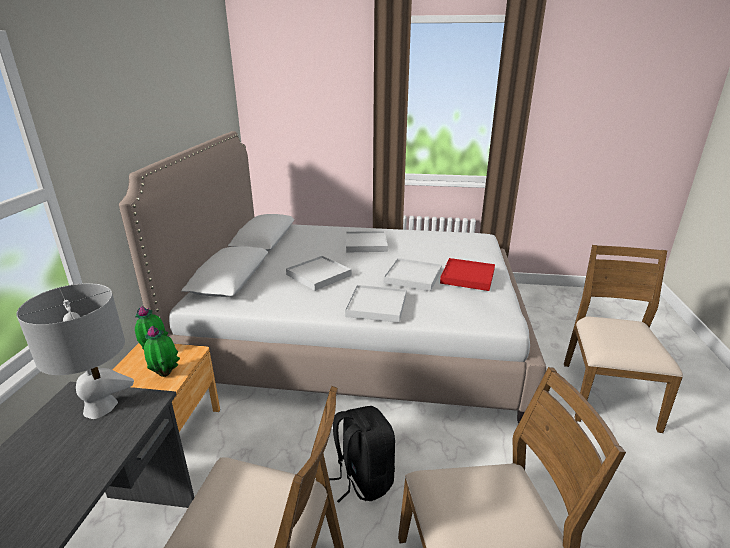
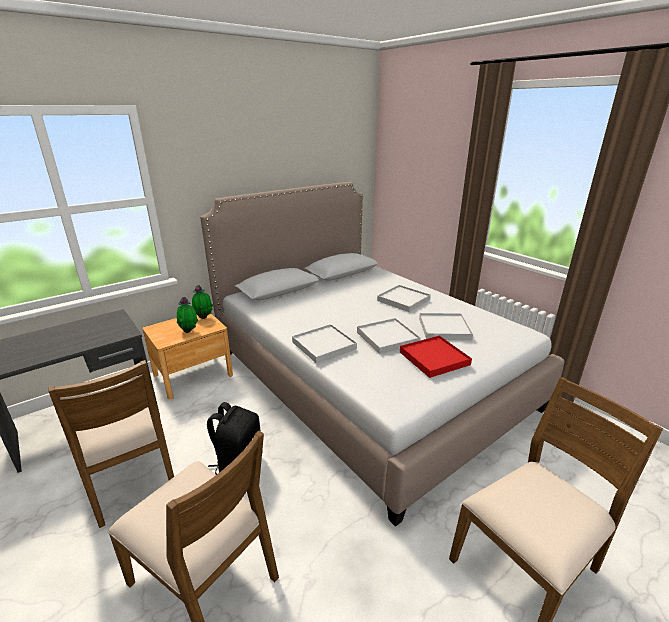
camera: 45 degrees right, 0 degrees up
grey table lamp [16,283,134,419] -> none
white tray [286,256,352,291] -> white tray moved to [419,313,473,340]

